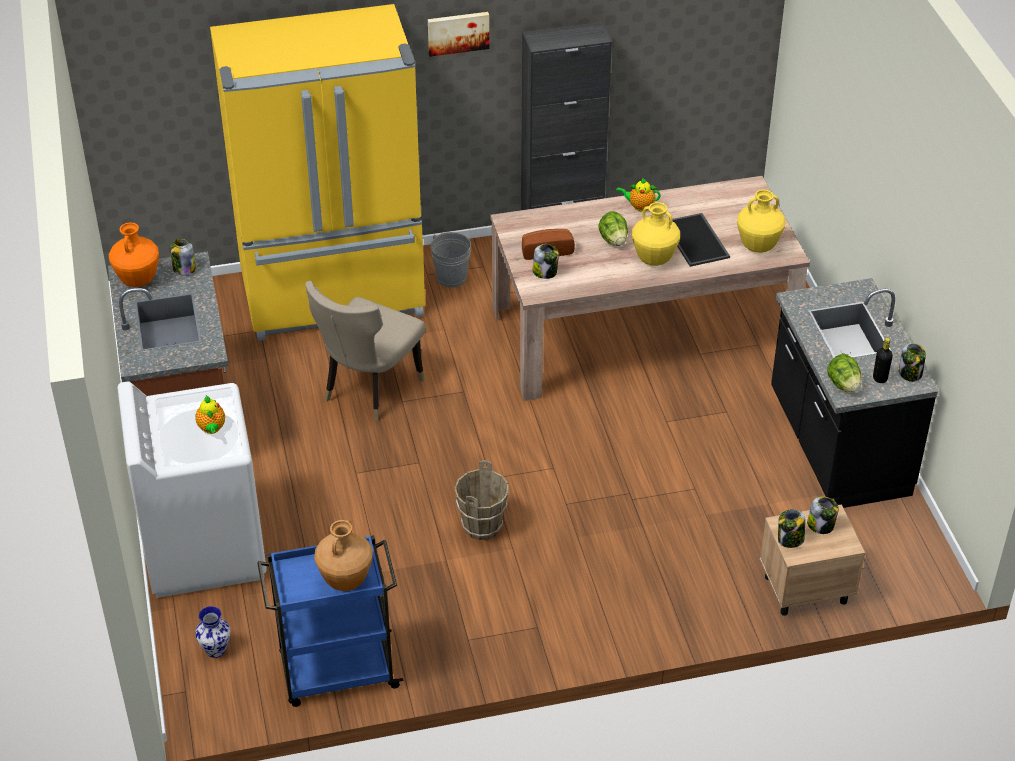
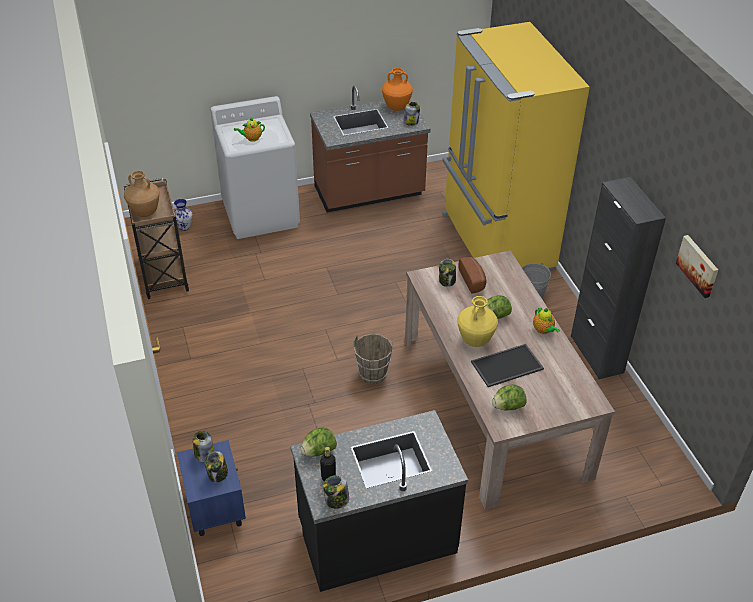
camera: 85 degrees right, 0 degrees up
blue cart [257,535,403,707] -> brown cart [124,178,189,299]
beige chair [305,281,426,421] -> none
picture [428,12,489,57] -> picture moved to [676,235,718,298]
brown bucket [455,460,508,540] -> brown bucket moved to [354,334,392,384]
teapot [616,178,661,211] -> teapot turned 150 degrees clockwise [533,307,560,334]
yellow vase [737,190,786,253] -> lettuce [492,385,527,410]
beige nightstand [760,504,865,616] -> blue nightstand [177,440,246,536]

